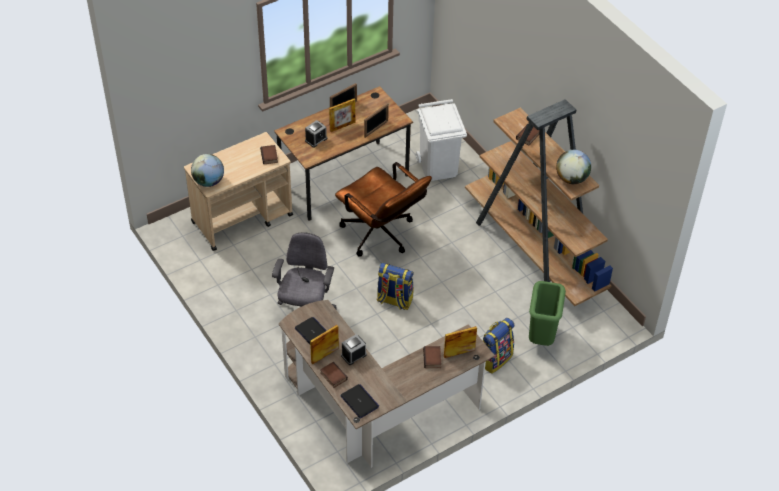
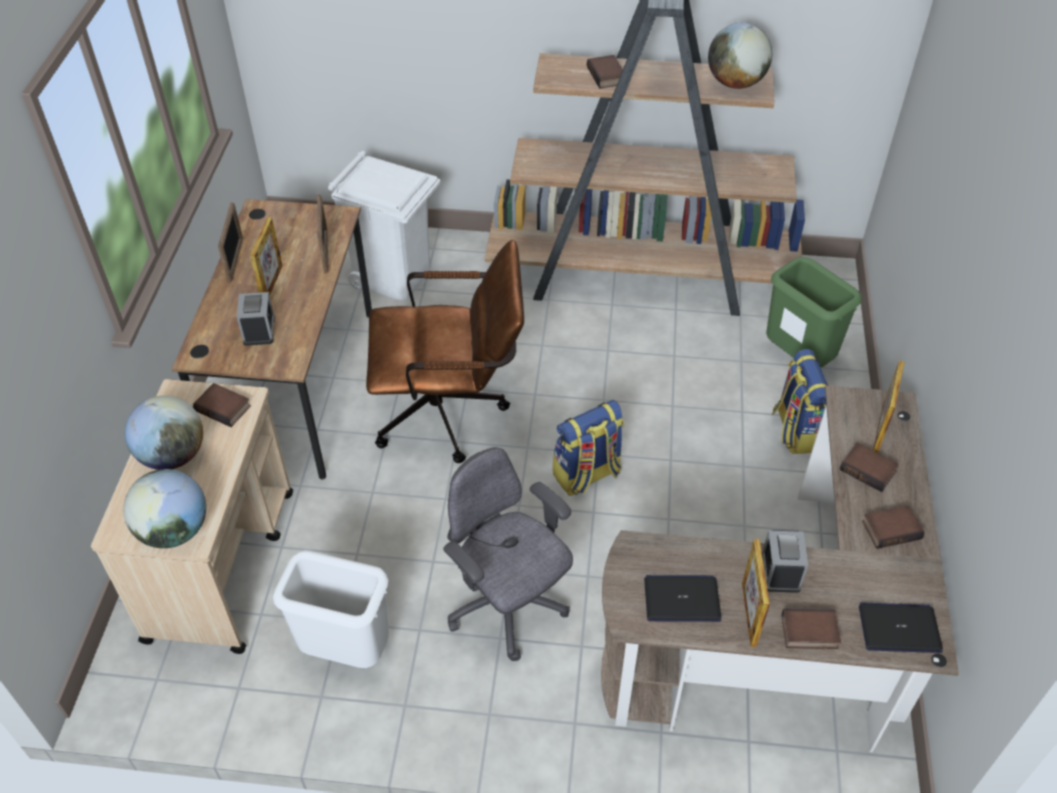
camera: 50 degrees left, 0 degrees up
none -> globe [125,396,203,470]
none -> white trash can [273,550,389,668]
none -> book [862,505,924,549]

